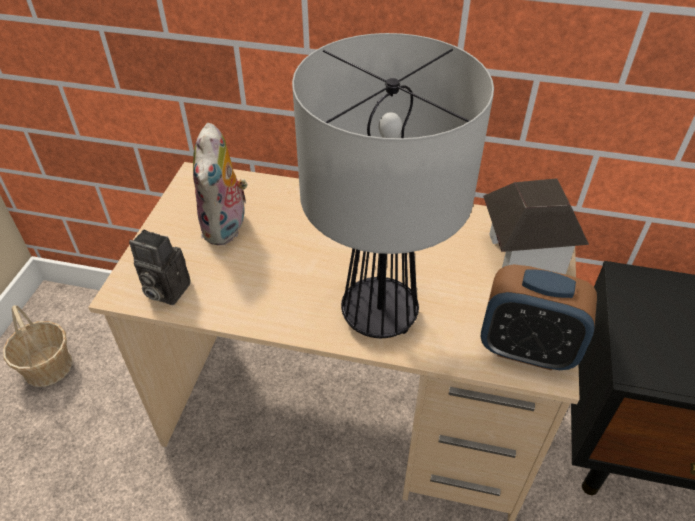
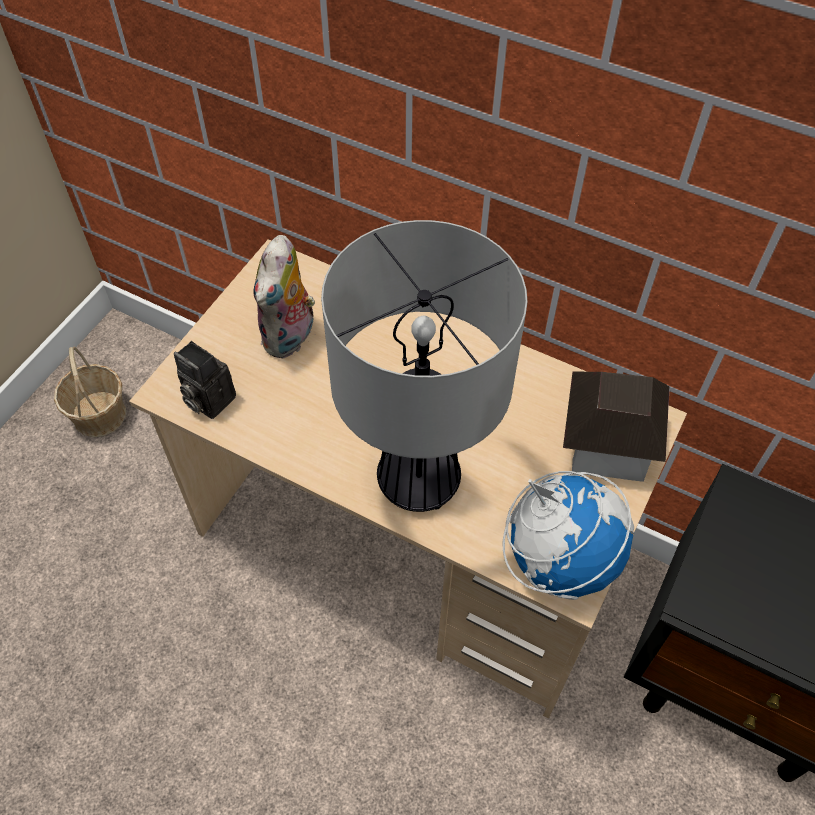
camera: 15 degrees right, 10 degrees up
alarm clock [481,264,597,371] -> globe [502,471,635,600]

